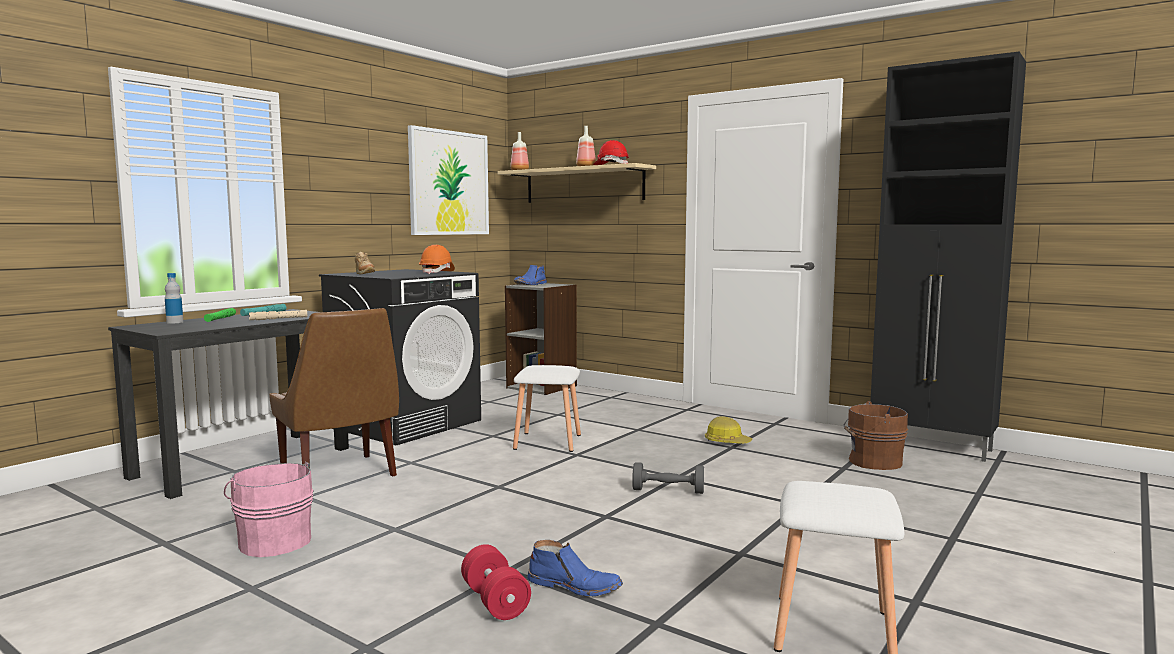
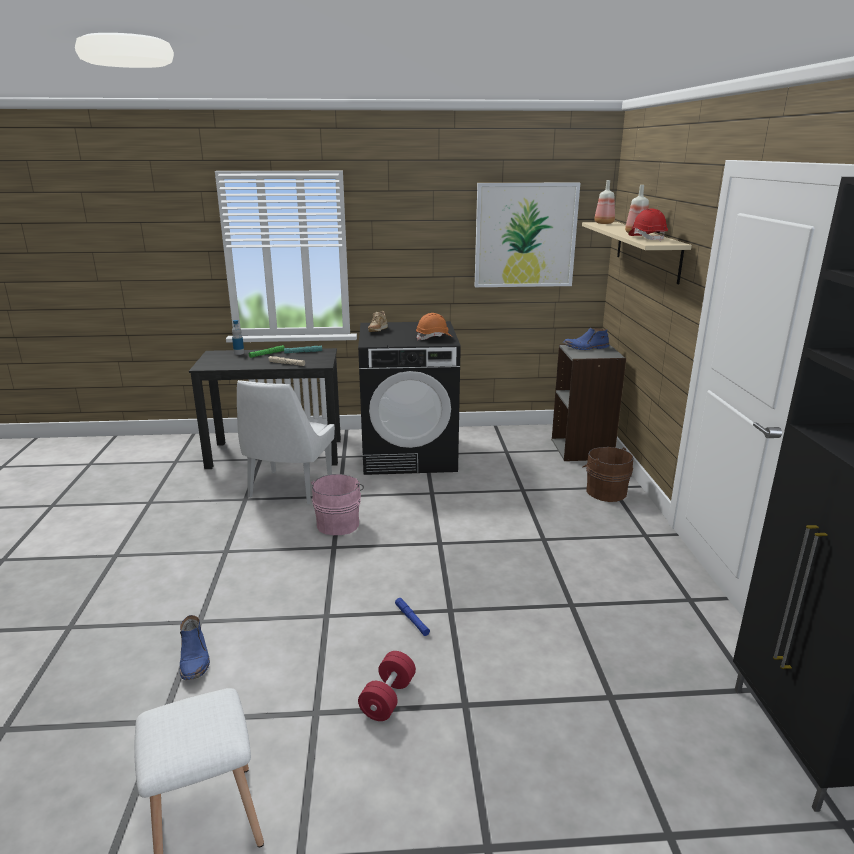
camera: 50 degrees right, 15 degrees up
pink bucket [224,462,314,557] -> pink bucket moved to [311,474,364,535]
brown chair [269,308,399,477] -> white chair [237,380,335,505]
red dumbbell [461,544,531,620] -> red dumbbell moved to [358,651,416,721]
white stool [513,365,581,452] -> none
grey dumbbell [632,462,704,494] -> blue flashlight [395,598,430,636]
hard hat [705,416,752,444] -> none
brown bucket [843,401,908,470] -> brown bucket moved to [582,447,634,502]

